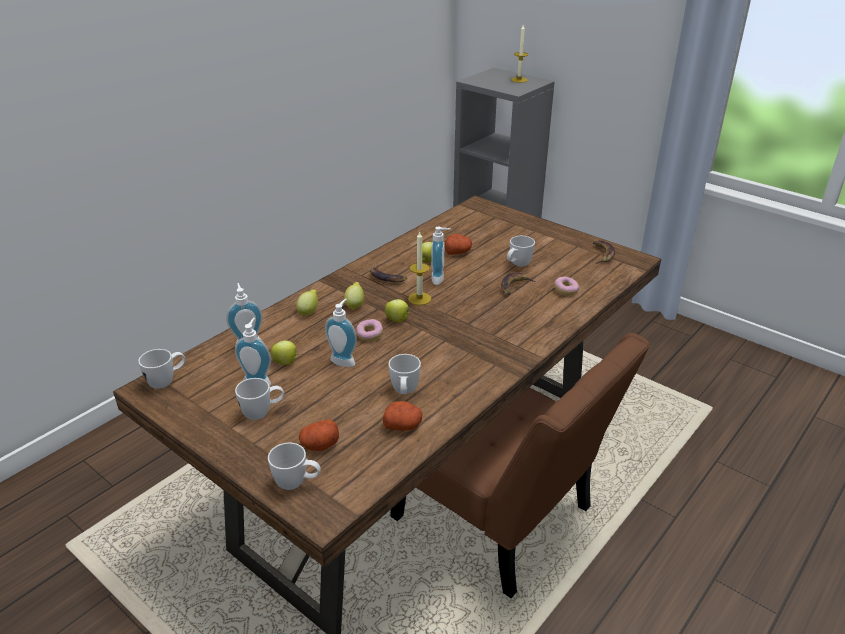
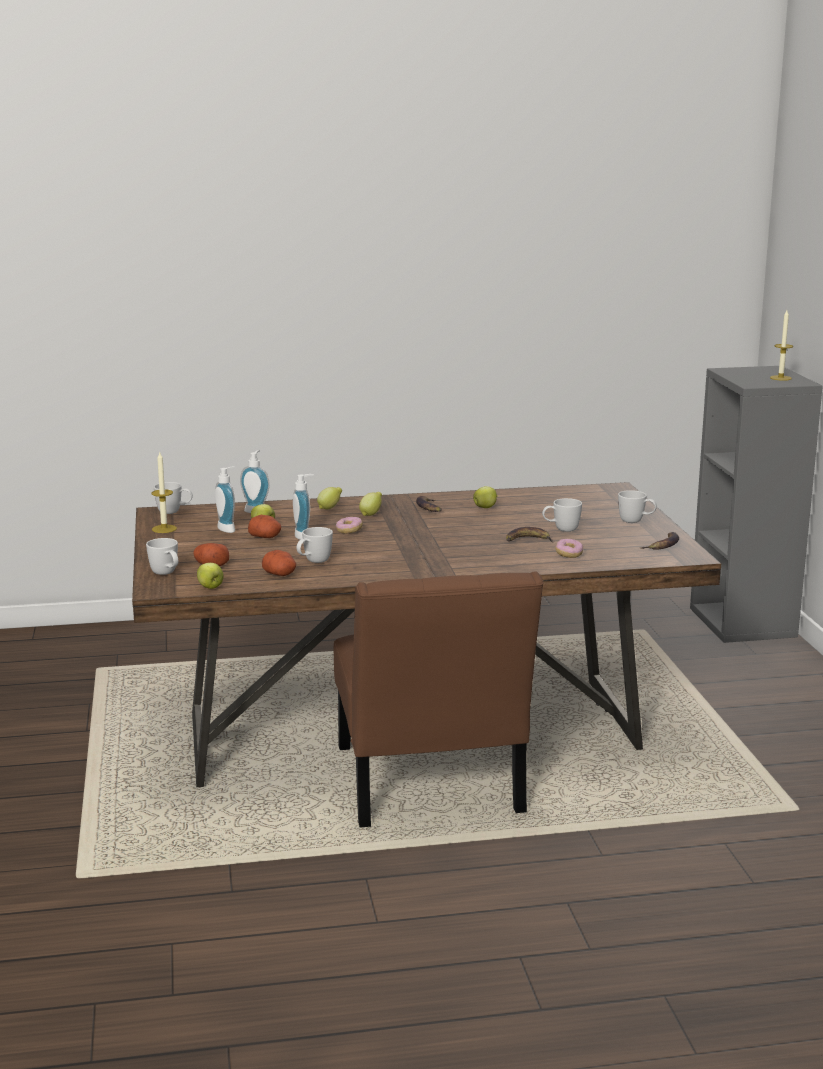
camera: 40 degrees right, 15 degrees down
white mug [235,378,284,420] -> white mug moved to [618,490,657,523]
apple [385,299,410,322] -> apple moved to [197,563,224,589]
candle [408,231,431,305] -> candle moved to [152,452,177,533]
soap dispenser [431,227,451,285] -> none
potato [445,234,472,255] -> potato moved to [248,515,281,538]

